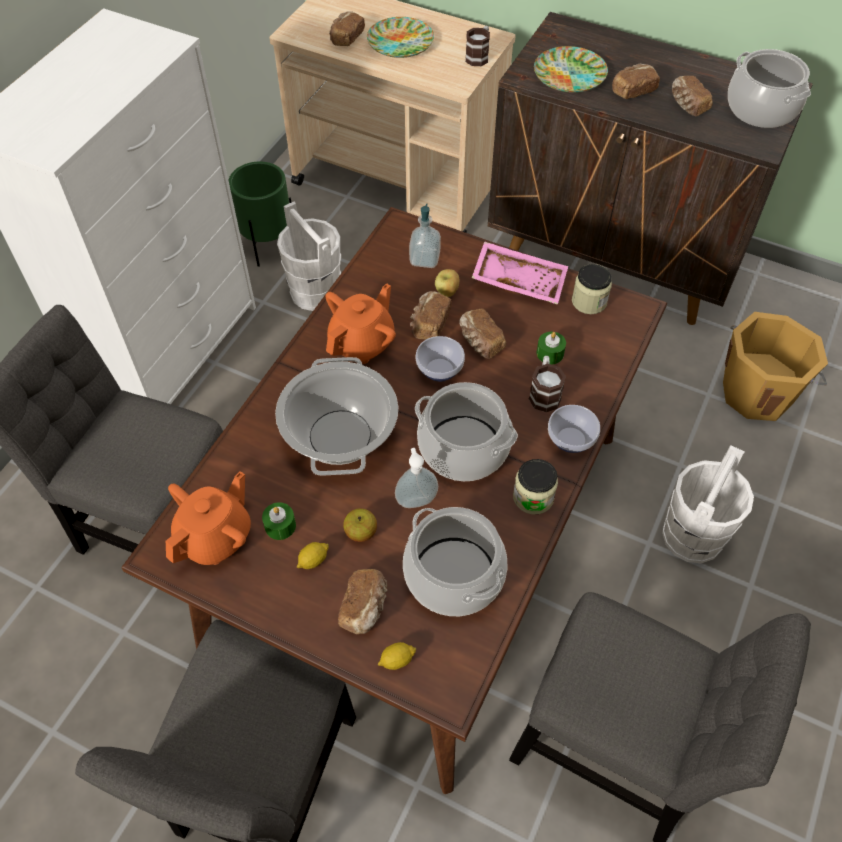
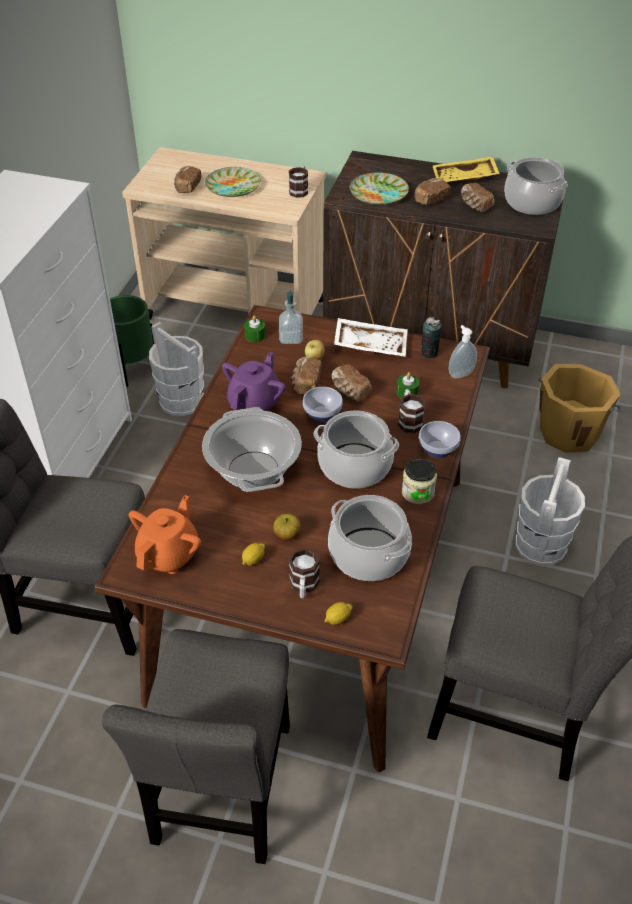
camera: 10 degrees left, 10 degrees down
green candle [262,502,296,540] -> green candle moved to [244,316,266,342]
orange teapot [325,283,396,364] -> purple teapot [222,352,286,411]
bread [338,569,388,634] -> mug [288,548,320,599]
soap dispenser [395,448,438,508] -> soap dispenser moved to [449,325,477,378]
pink tray [472,241,568,305] -> white tray [334,318,408,357]
jar [572,264,612,314] -> can [420,317,441,359]
none -> yellow tray [433,156,500,182]

